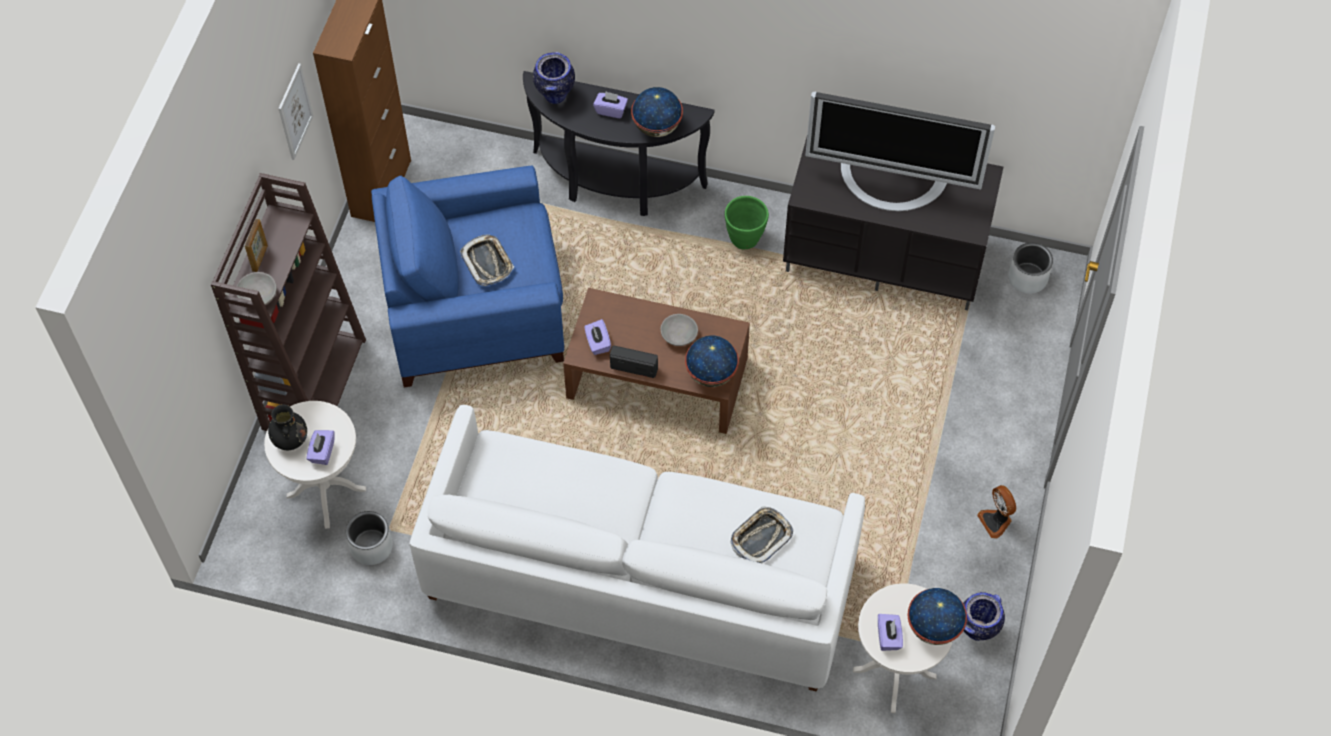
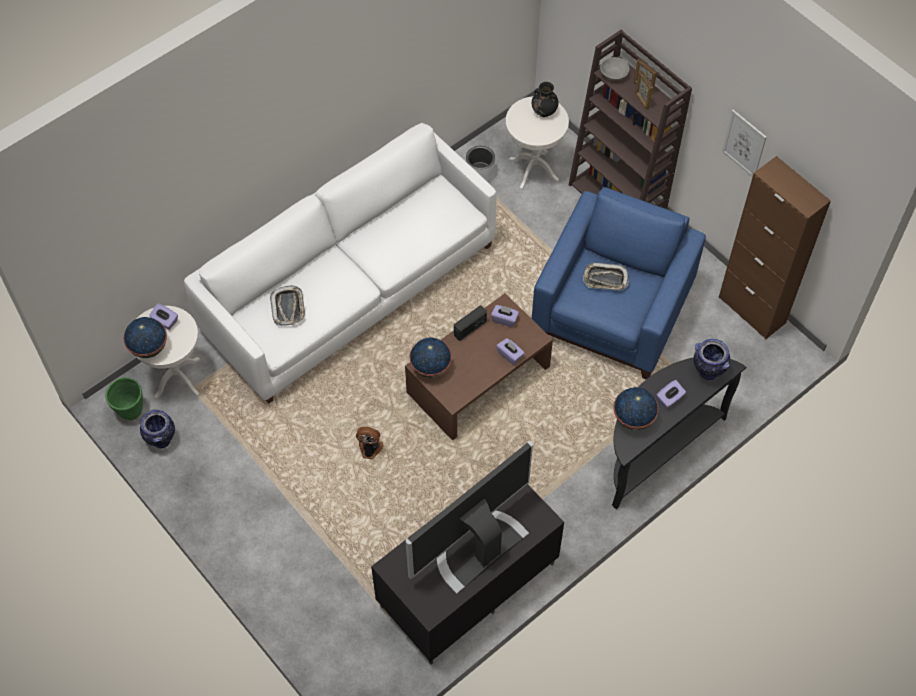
camera: 125 degrees right, 0 degrees up
purple tissue box [306,430,335,465] -> purple tissue box moved to [496,338,525,365]
grey bowl [661,314,698,346] -> none
green planter [725,196,769,250] -> green planter moved to [105,377,143,420]
fan [977,485,1016,538] -> fan moved to [356,427,384,459]
grey planter [1008,243,1053,294] -> none
none -> picture frame [635,70,653,110]

